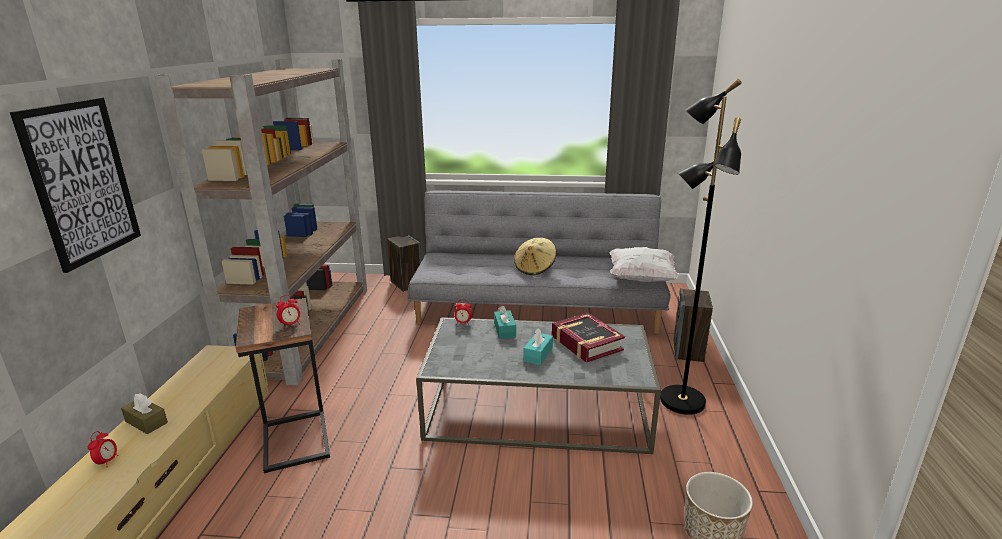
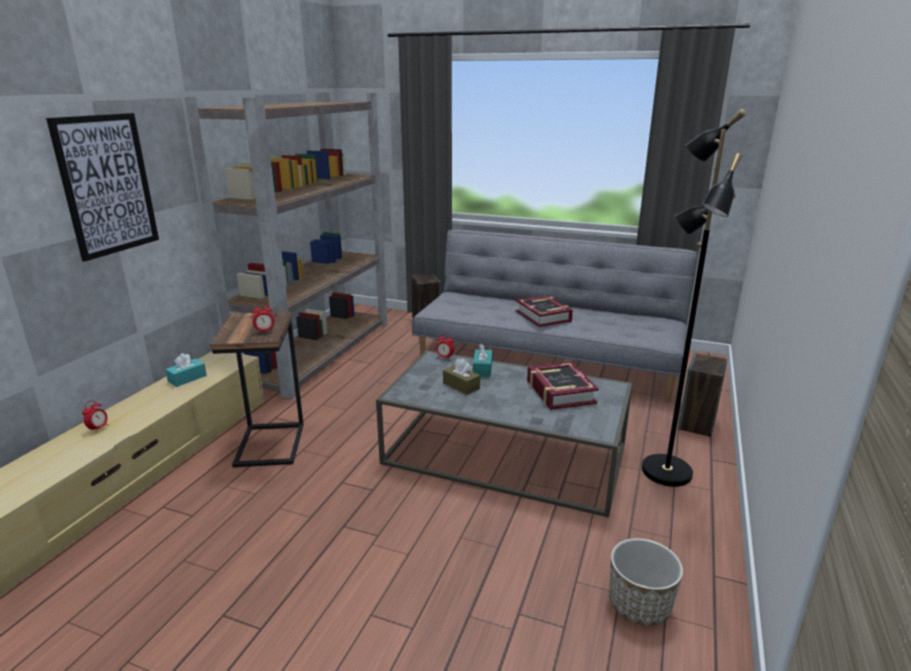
camera: 15 degrees right, 0 degrees up
brown tissue box [121,393,168,434] -> brown tissue box moved to [443,359,480,395]
beige hat [514,238,556,275] -> book [516,295,573,327]
turquoise tissue box [523,328,553,365] -> turquoise tissue box moved to [165,353,207,387]
white pillow [609,247,679,282] -> none

